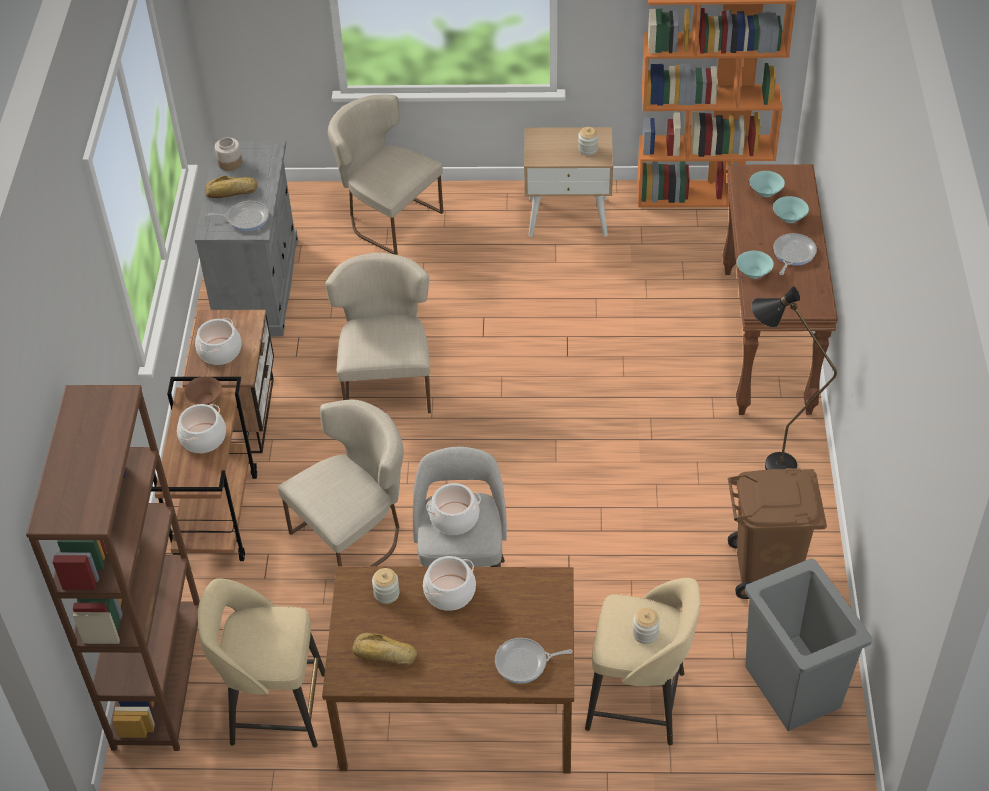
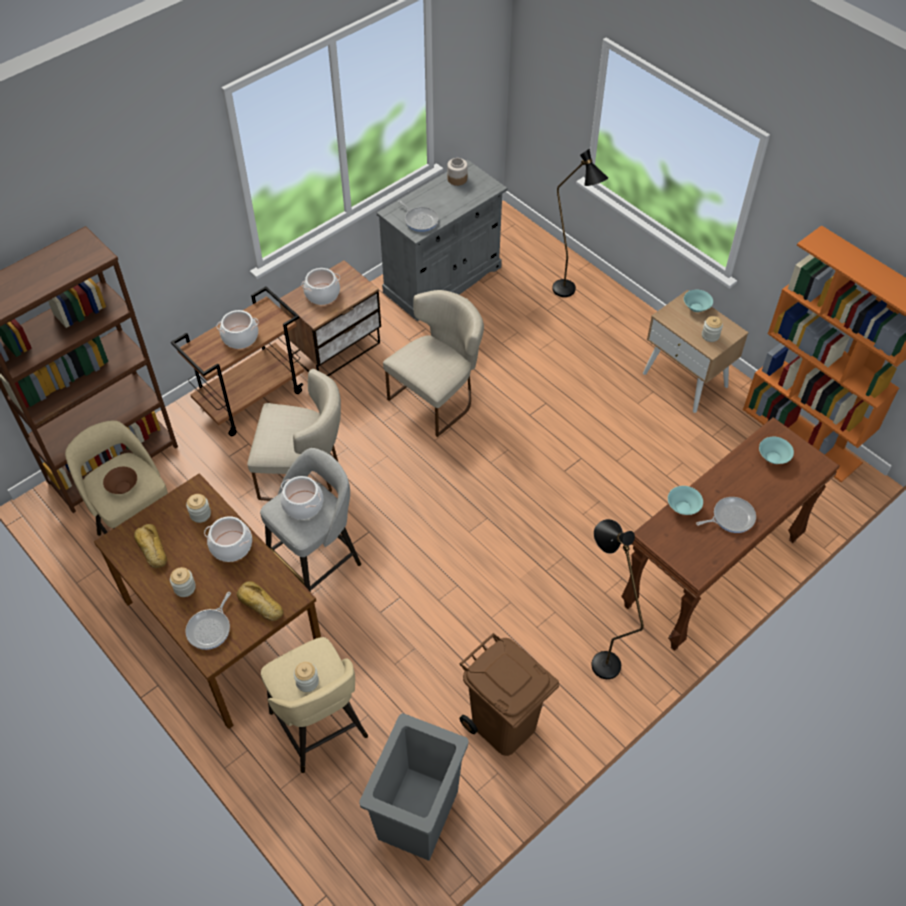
camera: 45 degrees right, 5 degrees up
brown bowl [184,376,222,405] -> brown bowl moved to [103,467,137,494]
bread [205,176,257,198] -> bread moved to [237,581,283,621]
beige chair [328,95,443,255] -> black floor lamp [552,149,608,297]
frying pan [495,638,573,684] -> frying pan turned 105 degrees counterclockwise [185,592,231,650]
turquoise bowl [773,196,809,223] -> turquoise bowl moved to [684,290,713,312]
none -> jar [170,567,196,597]

